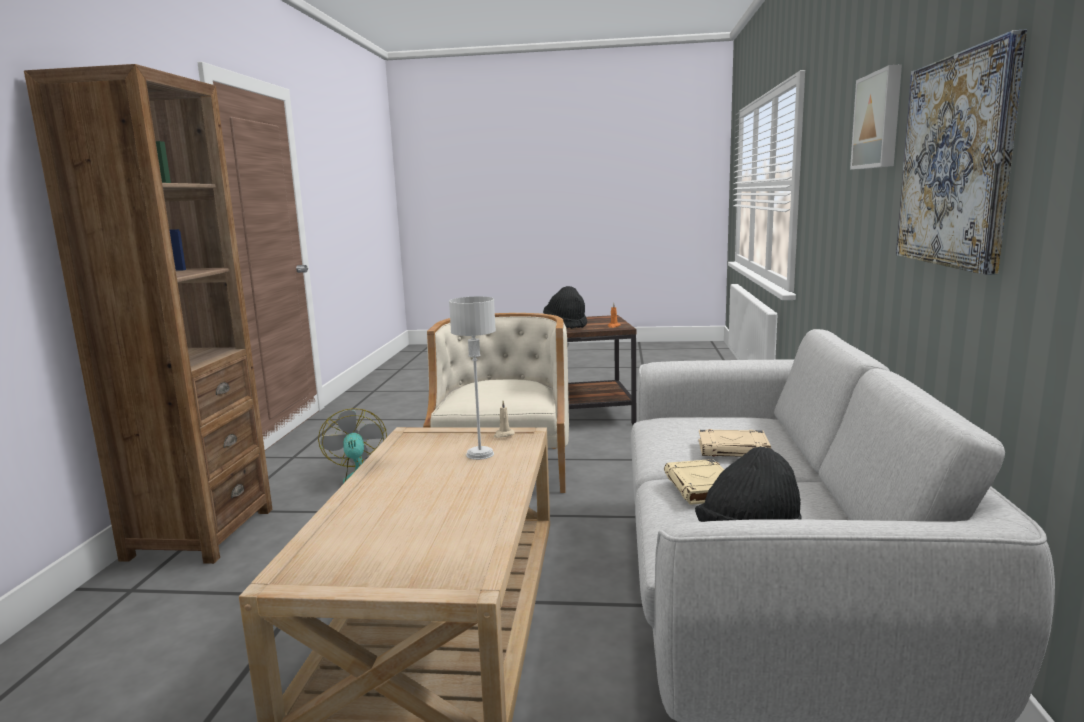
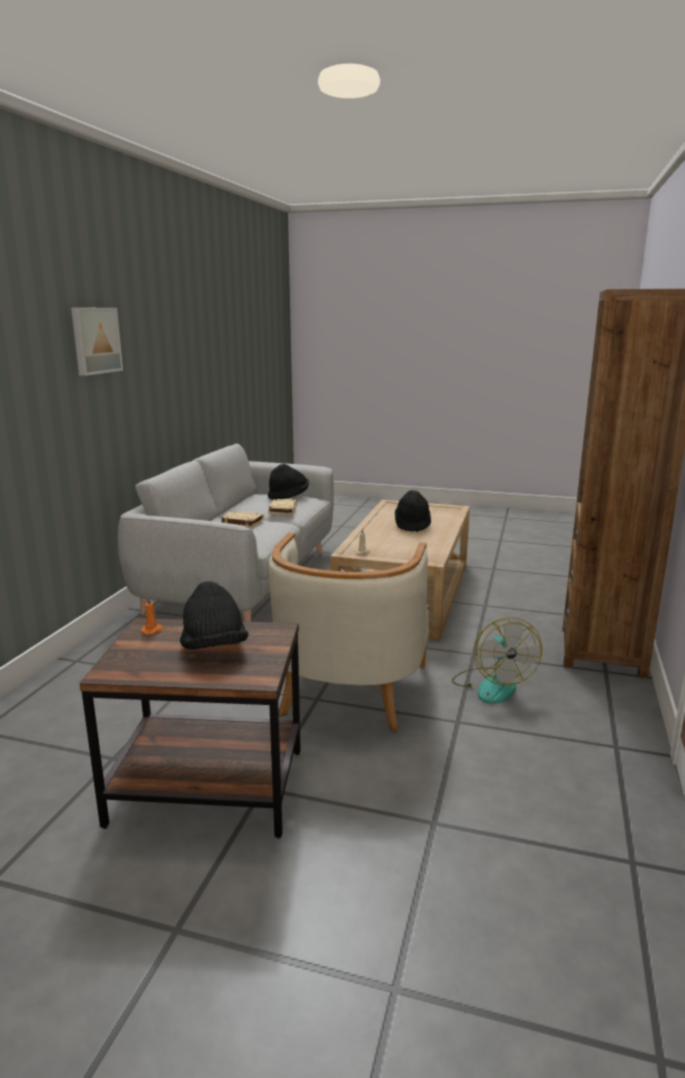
camera: 170 degrees left, 5 degrees up
grey table lamp [449,297,496,460] -> none
picture [896,29,1027,275] -> none
none -> black hat [395,490,431,532]

